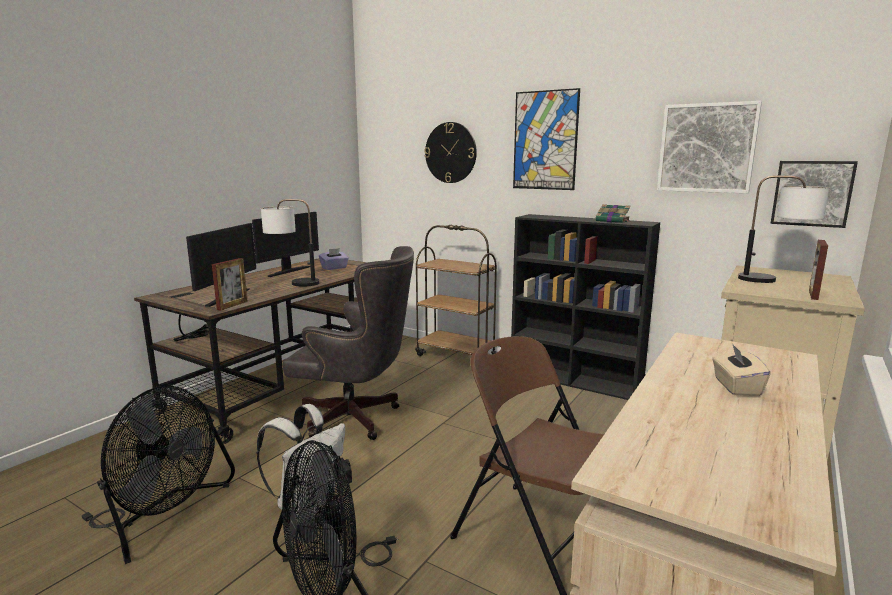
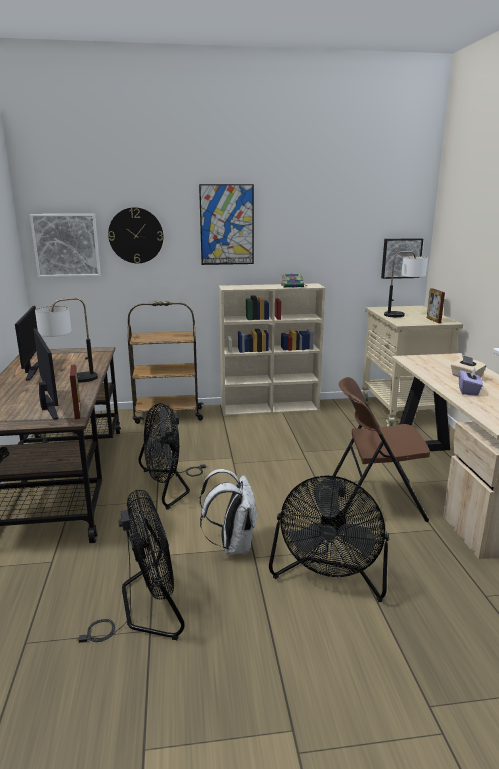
camera: 40 degrees left, 5 degrees up
grey office chair [283,246,414,440] -> black fan [138,403,207,510]
purple tissue box [319,248,349,270] -> purple tissue box moved to [459,368,483,396]
black bookcase [511,214,660,400] -> beige bookcase [219,283,325,416]
picture [657,101,762,193] -> picture moved to [30,214,101,278]

